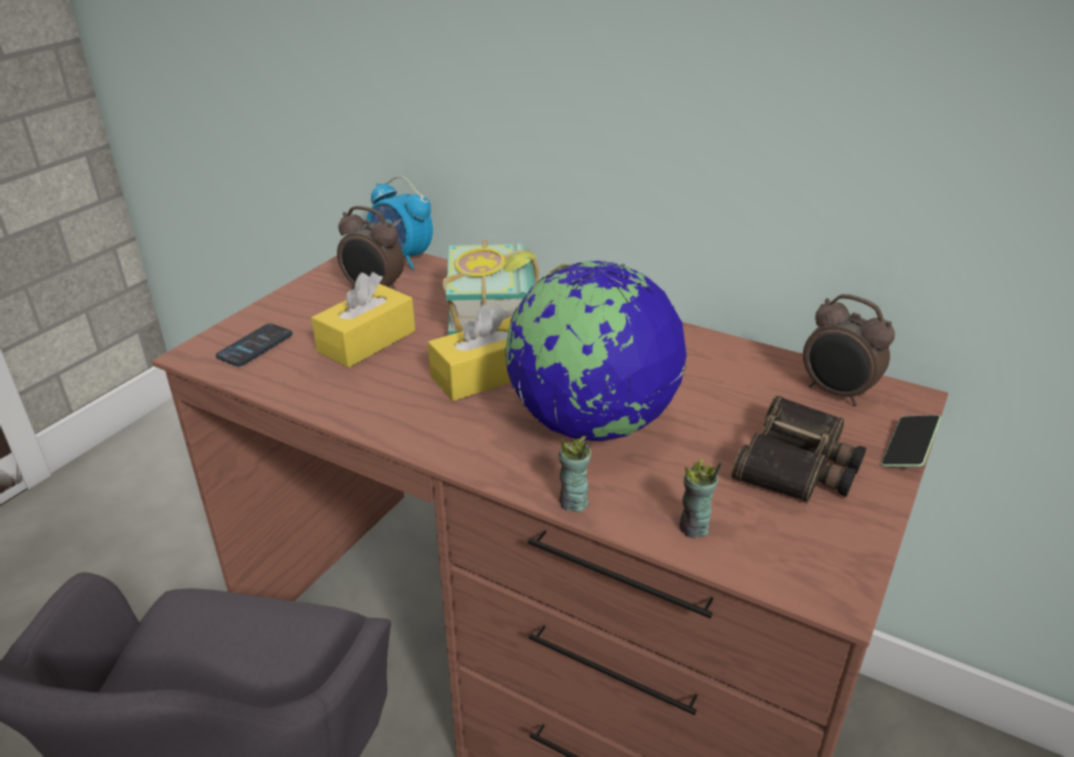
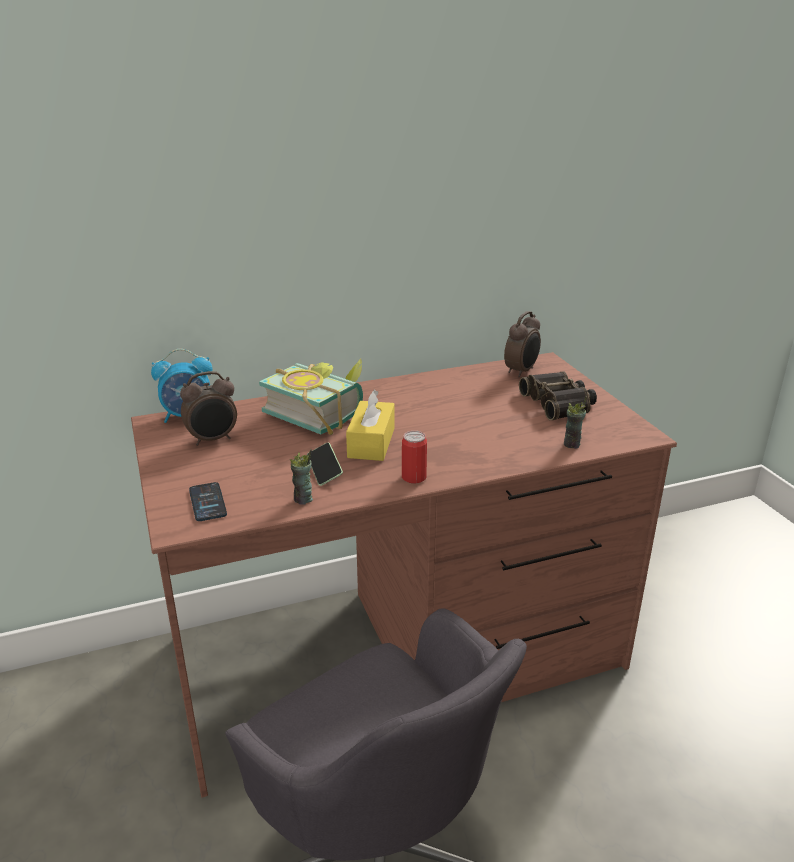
camera: 50 degrees left, 5 degrees down
yellow tissue box [311,272,415,368] -> none
globe [505,261,687,441] -> none
cup [559,436,591,512] -> cup moved to [290,449,313,505]
alarm clock [803,294,895,406] -> alarm clock turned 45 degrees counterclockwise [504,311,541,377]
phone [881,415,941,467] -> phone moved to [307,443,343,486]
none -> can [402,431,427,484]

